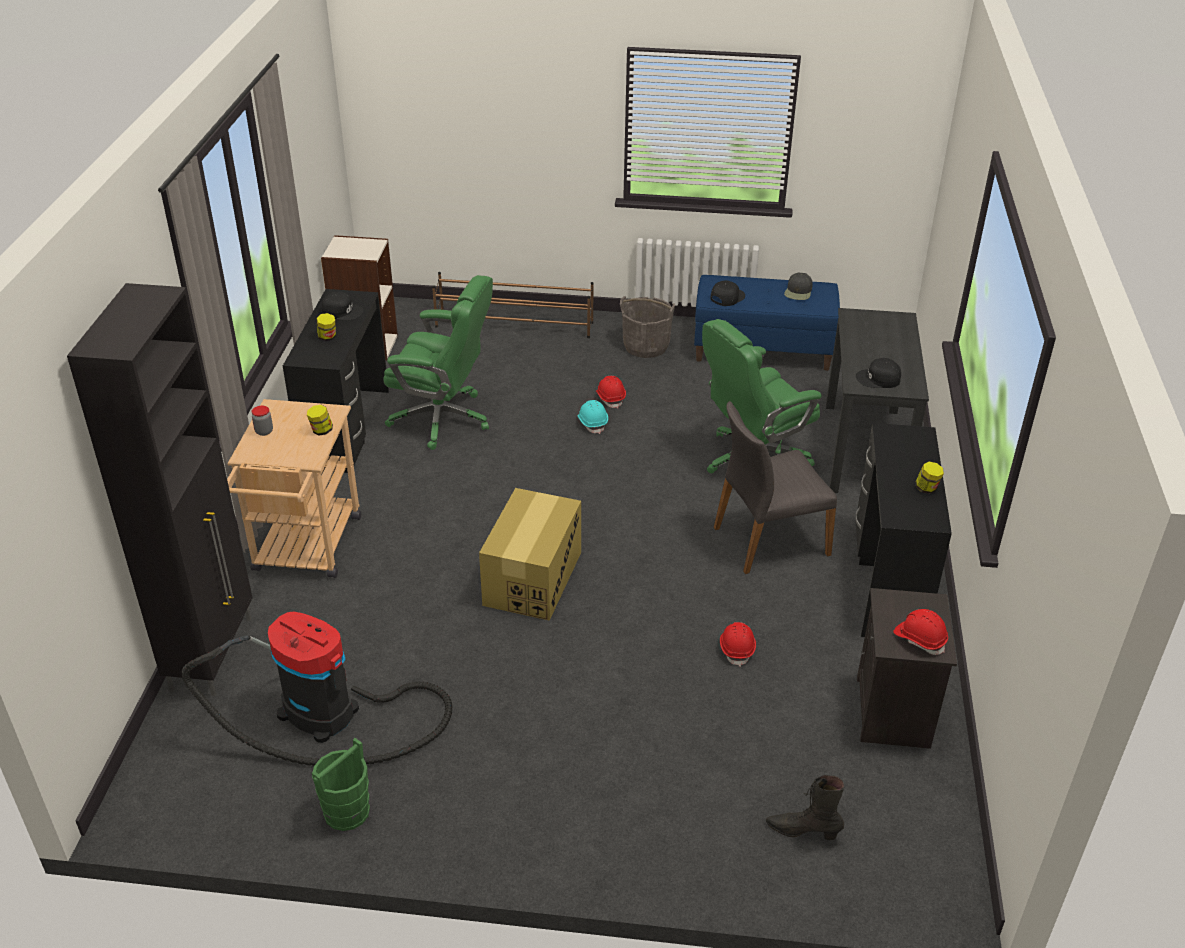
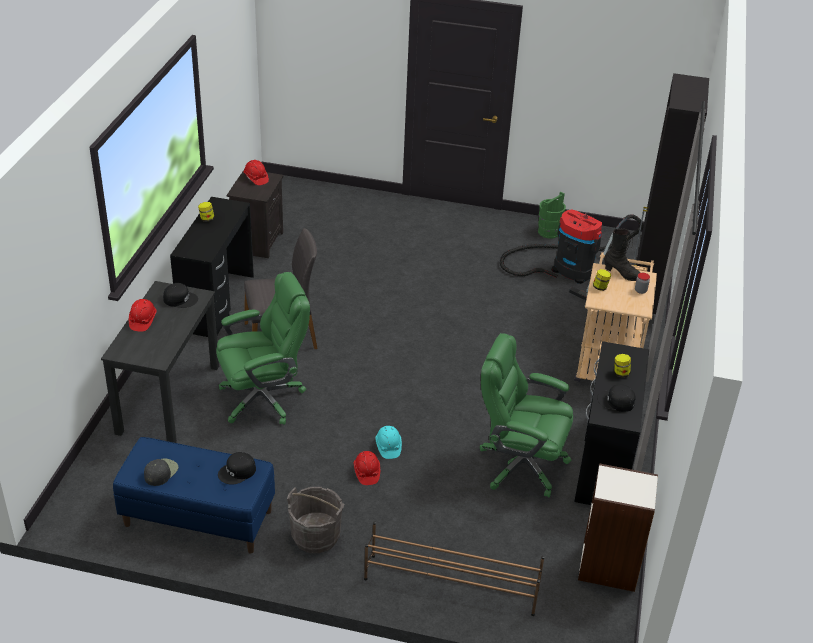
camera: 175 degrees left, 0 degrees up
cardboard box [479,488,581,621] -> none
red hard hat [720,622,756,667] -> red hard hat moved to [129,299,157,332]
black boot [766,775,844,840] -> black boot moved to [604,229,641,281]

